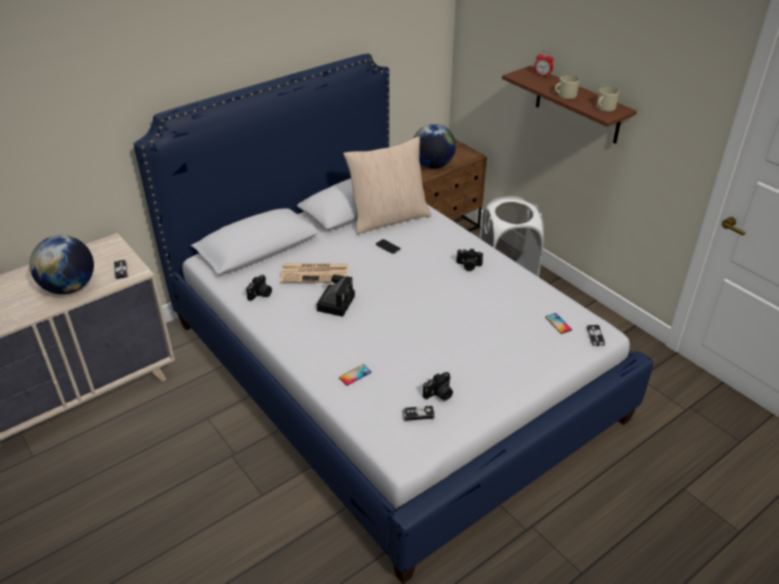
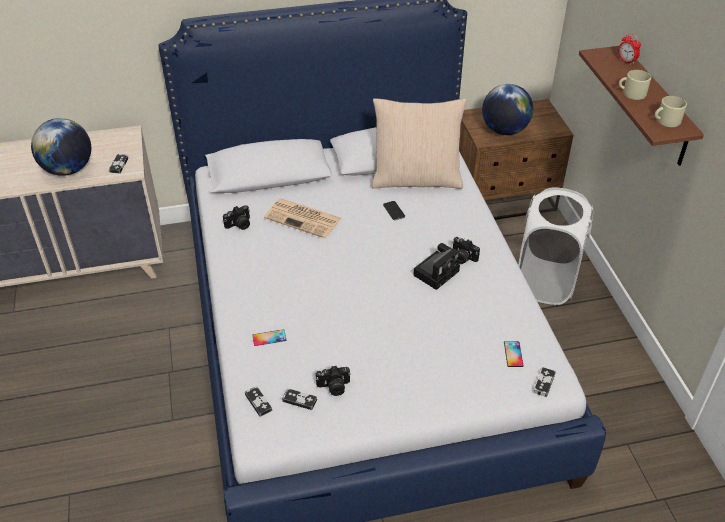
camera: 25 degrees right, 5 degrees up
camera [317,275,355,317] -> camera moved to [413,243,460,290]
none -> game controller [245,386,272,417]

